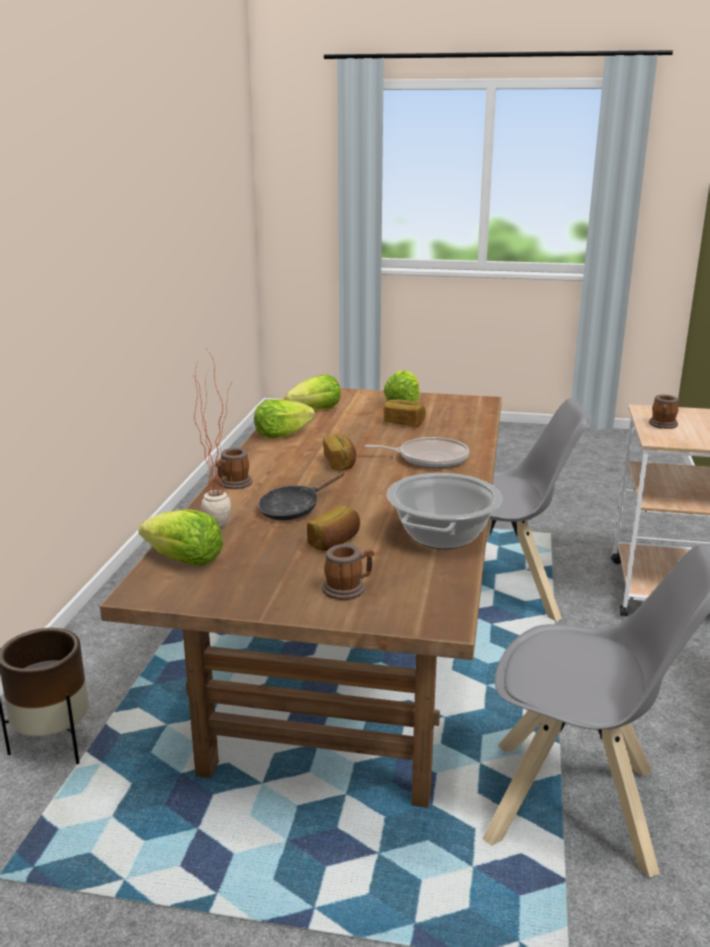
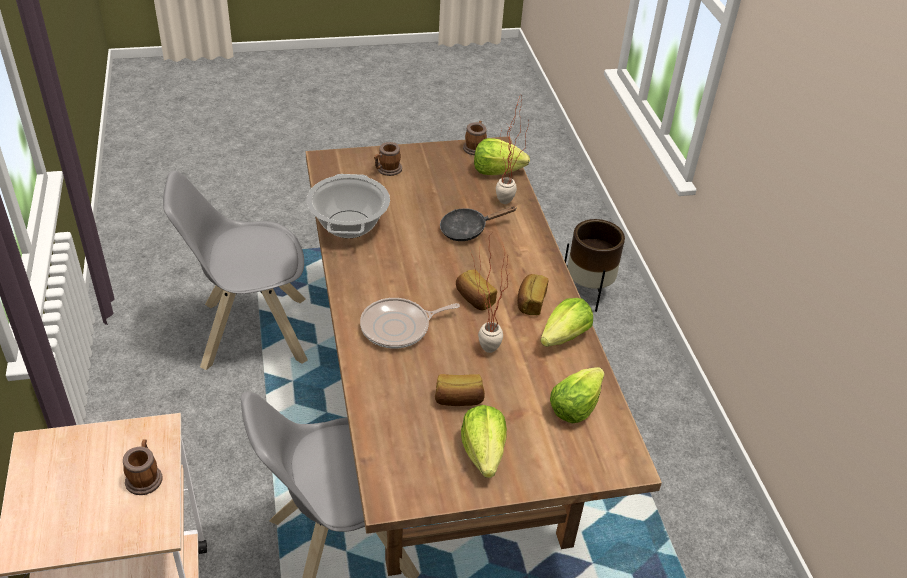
camera: 155 degrees right, 20 degrees up
mug [216,448,252,489] -> mug moved to [463,121,487,155]
black frying pan [258,471,345,521] -> black frying pan turned 135 degrees counterclockwise [440,206,517,241]
bread [307,506,360,551] -> bread moved to [517,274,548,315]
none -> potted plant [470,232,508,353]

